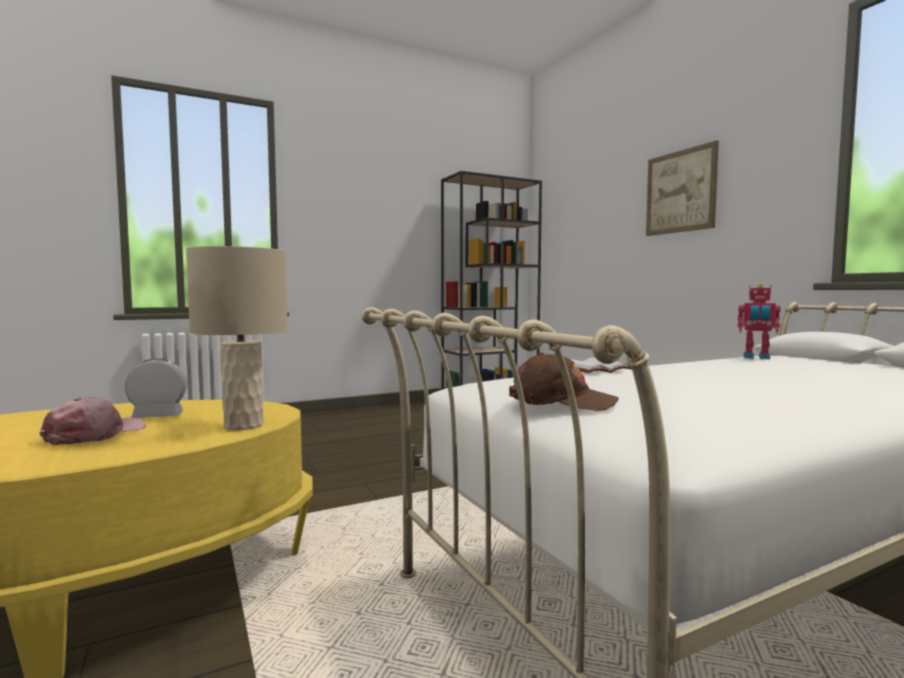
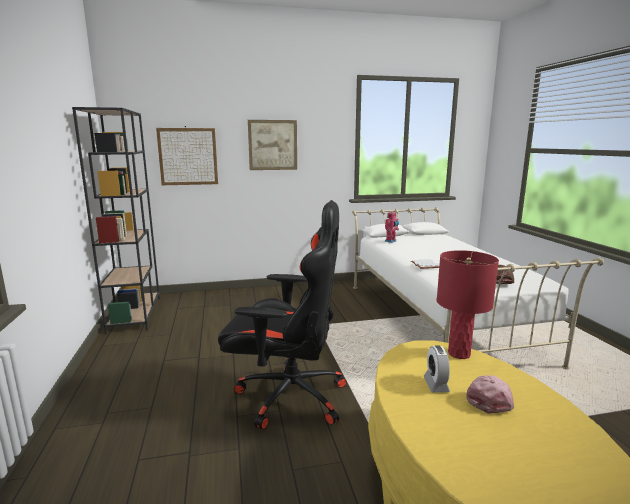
camera: 75 degrees left, 10 degrees up
pink cap [40,396,146,445] -> pink cap turned 90 degrees clockwise [466,375,514,414]
beige table lamp [186,246,288,430] -> red table lamp [437,250,499,359]
none -> picture [156,126,218,185]
none -> black office chair [218,200,347,429]

